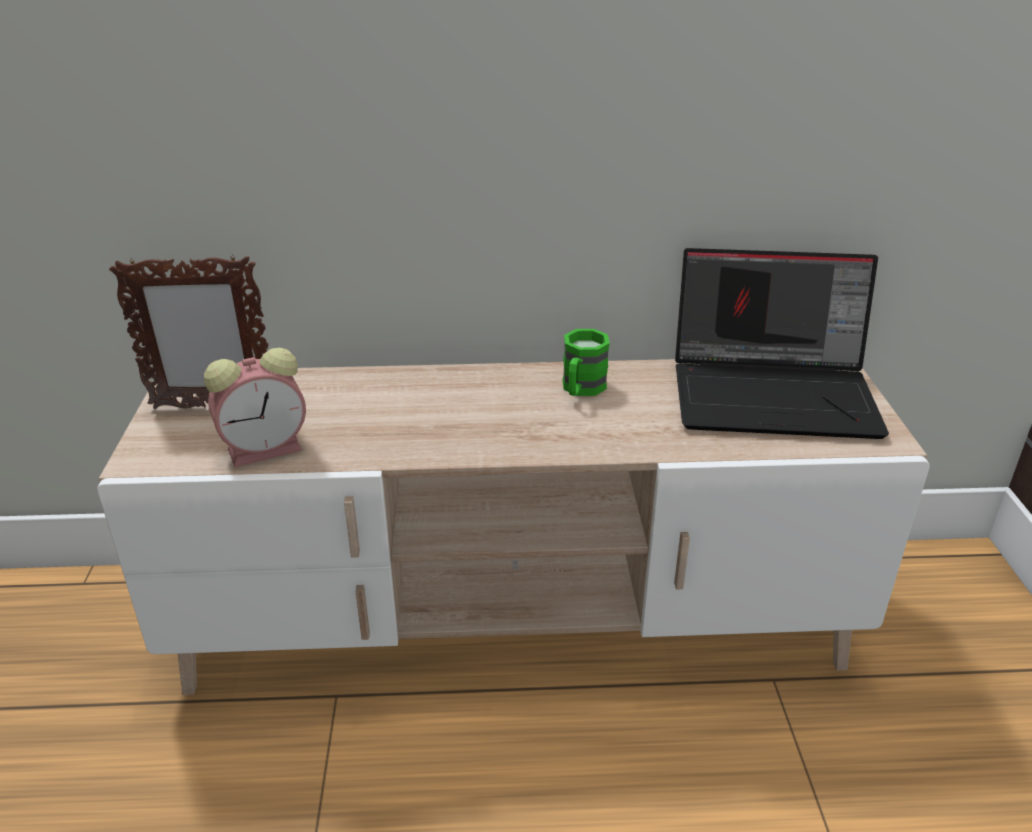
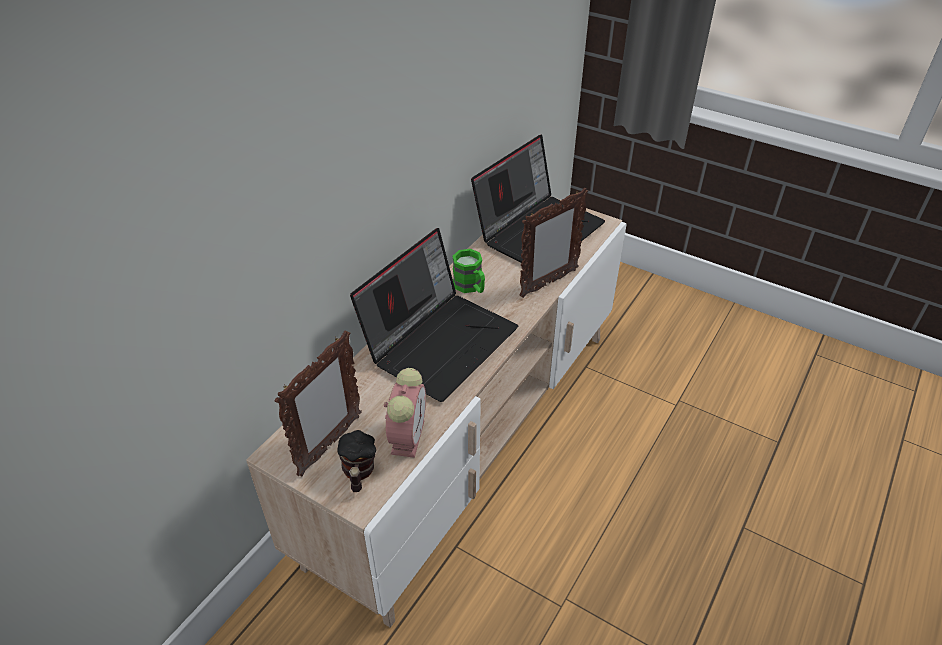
camera: 55 degrees left, 10 degrees up
none -> mug [337,430,376,492]
none -> laptop [350,228,518,402]
none -> picture frame [520,188,588,298]

